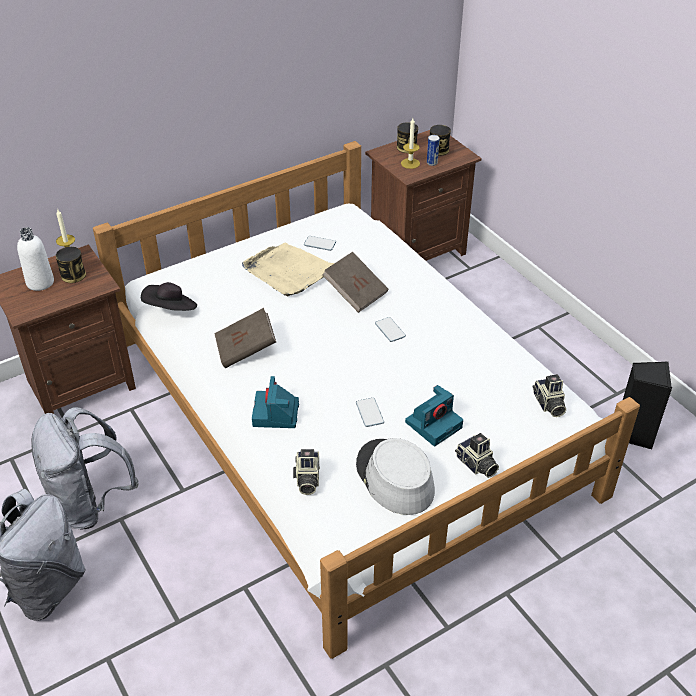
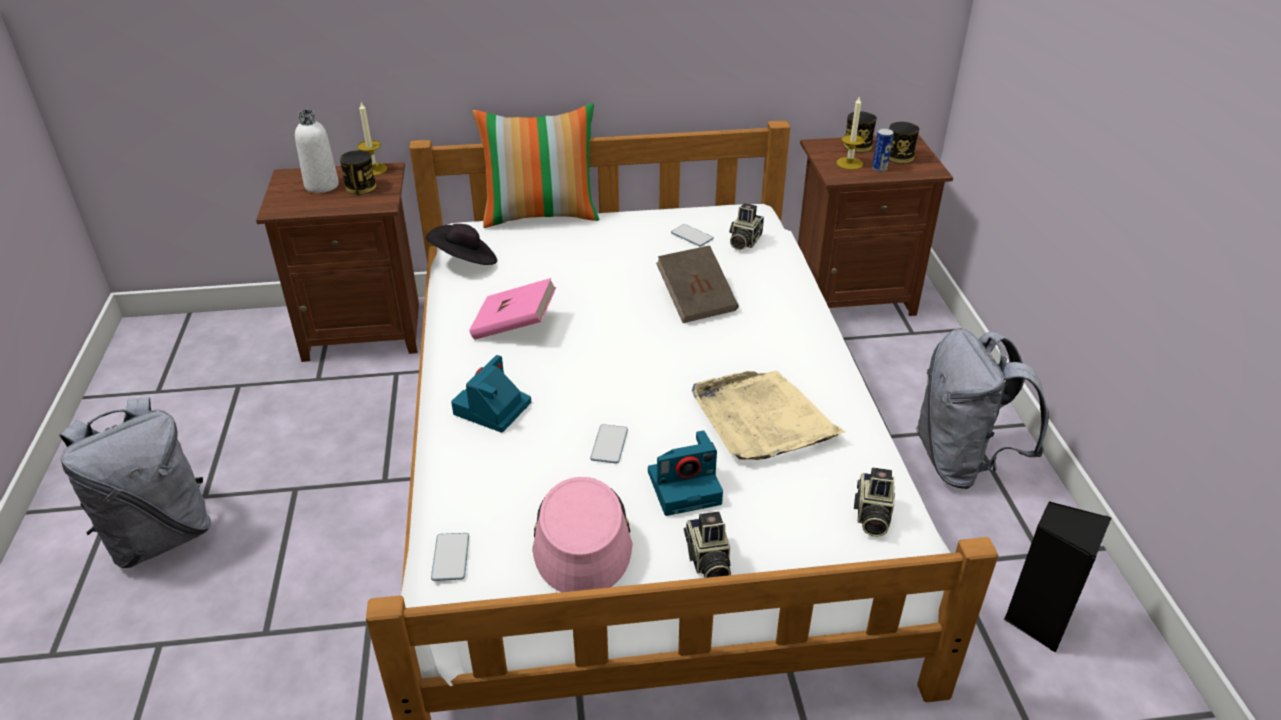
camera: 25 degrees right, 5 degrees down
grey backpack [31,407,138,529] -> grey backpack moved to [916,329,1049,489]
brown book [214,308,276,368] -> pink book [469,278,556,340]
beige tray [242,243,334,296] -> beige tray moved to [692,371,846,460]
camera [293,449,320,495] -> camera moved to [729,203,764,250]
grey hat [356,438,435,515] -> pink hat [532,477,633,592]
phone [375,317,406,342] -> phone moved to [431,533,469,581]
none -> pillow [473,103,600,228]

